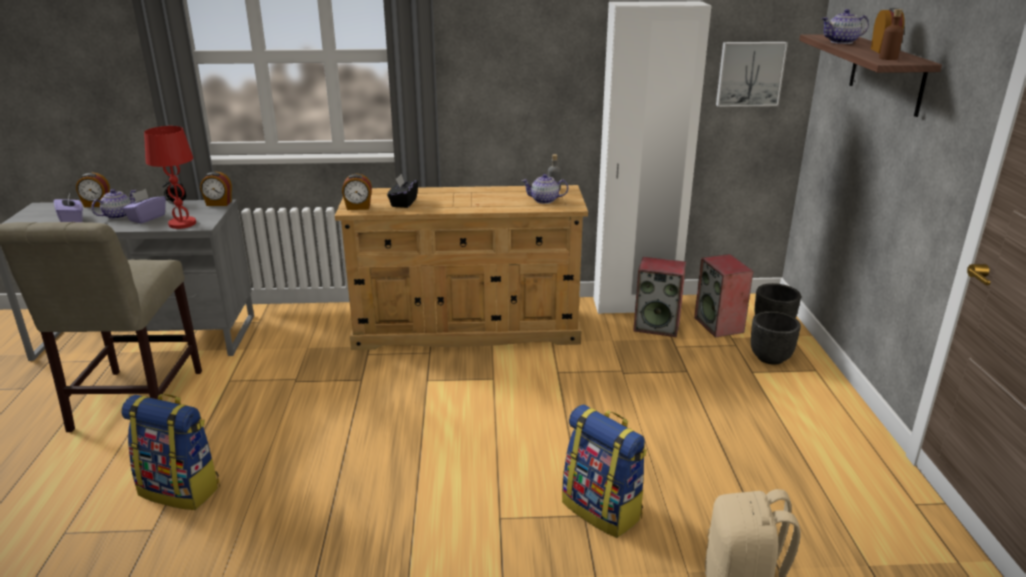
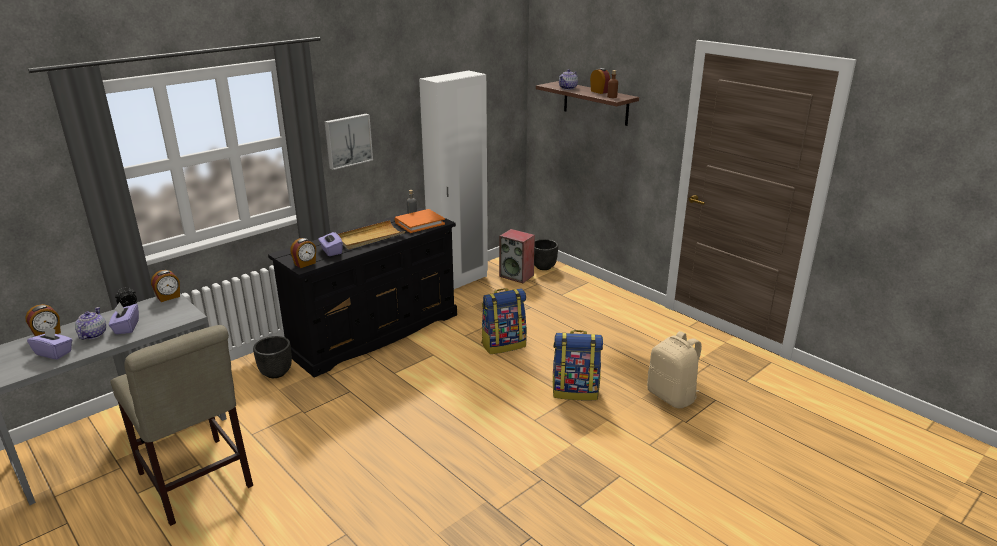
camera: 40 degrees left, 0 degrees up
backpack [121,394,220,510] -> backpack moved to [481,288,527,354]
red table lamp [144,126,196,229] -> none
beige dresser [335,185,588,350] -> black dresser [268,208,457,378]
black tissue box [387,174,418,208] -> purple tissue box [318,232,343,256]
teapot [522,174,568,204] -> orange book [395,209,445,233]
speaker [633,257,686,337] -> none
picture [716,42,788,107] -> picture moved to [325,114,373,170]
black planter [751,311,801,365] -> black planter moved to [253,336,292,378]
none -> beige tray [338,220,405,249]

